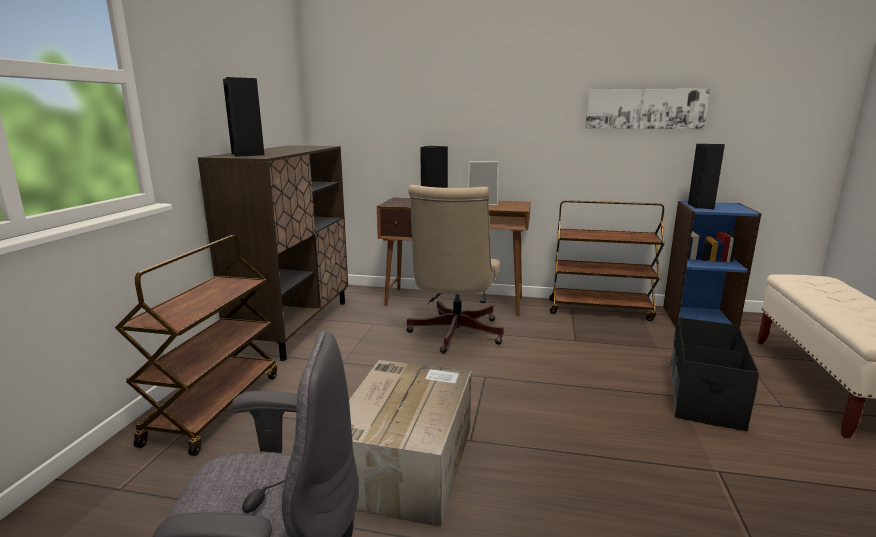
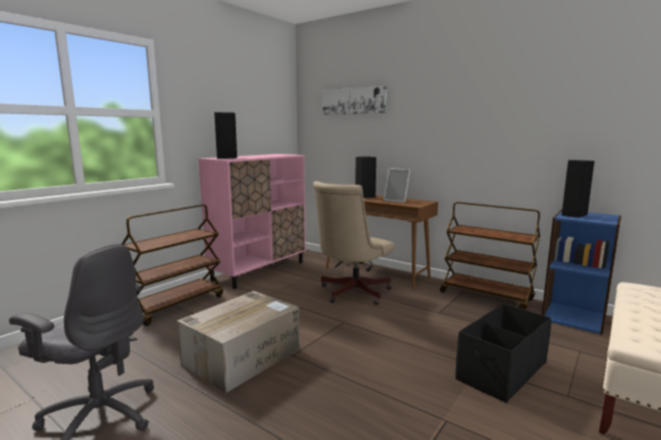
camera: 25 degrees right, 5 degrees down
brown cabinet [198,145,348,361] -> pink cabinet [198,154,306,289]
picture [585,89,710,129] -> picture moved to [323,86,387,115]

